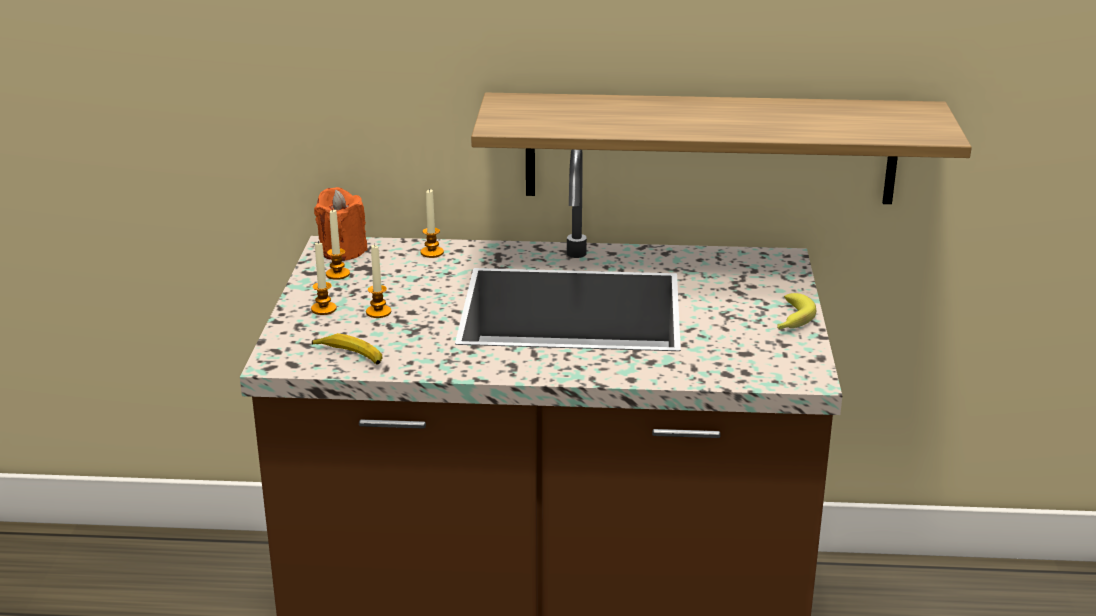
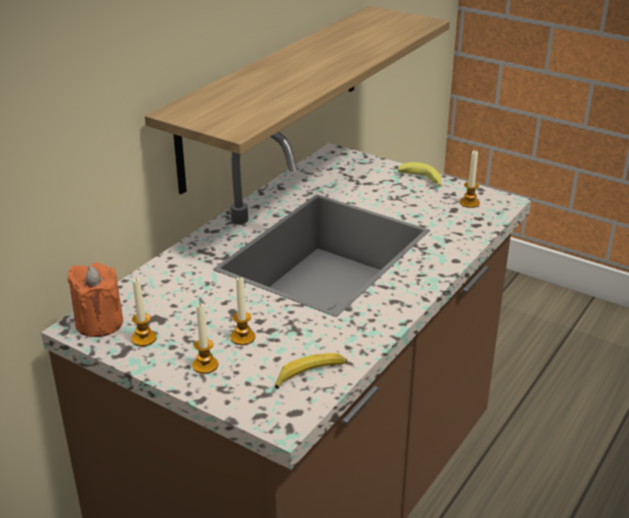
camera: 60 degrees left, 5 degrees up
candle [420,188,444,258] -> candle moved to [460,150,480,208]

